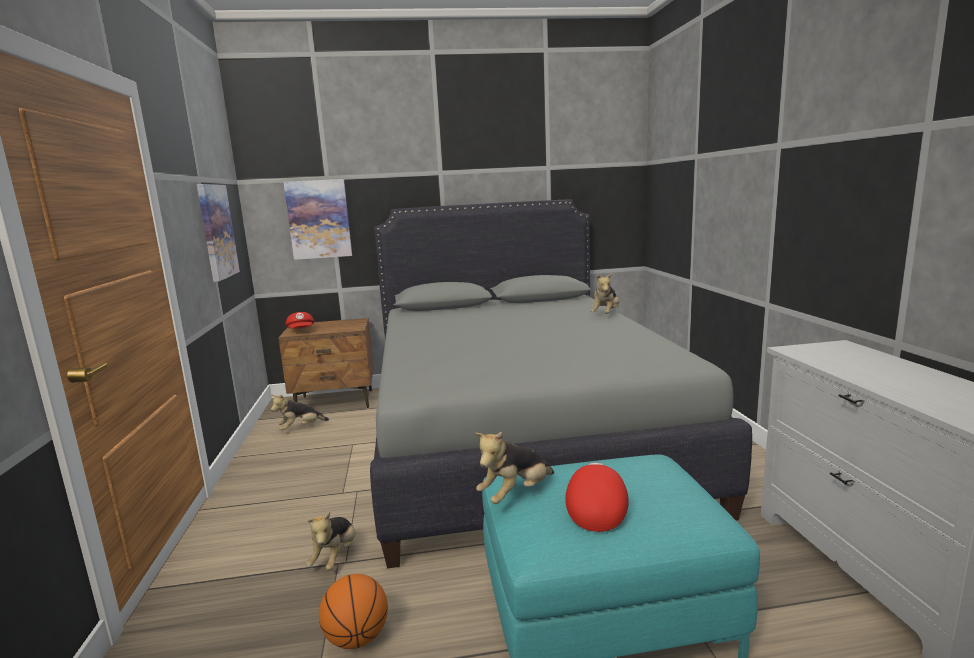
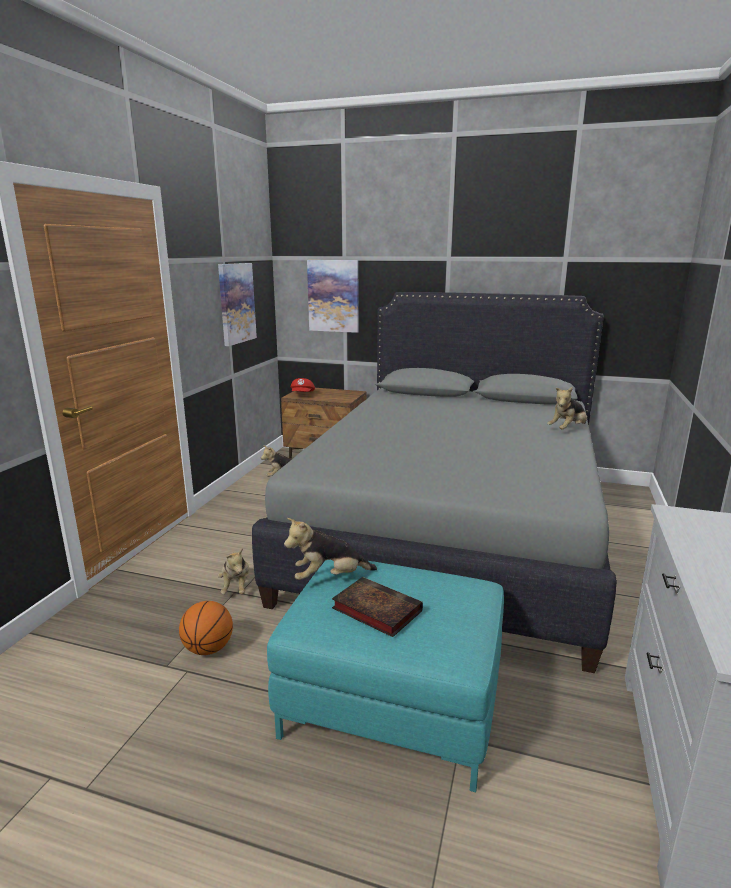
camera: 25 degrees right, 5 degrees up
plush toy [306,512,356,571] -> plush toy turned 45 degrees counterclockwise [218,548,249,594]
red cap [565,463,629,532] -> book [332,577,423,637]

